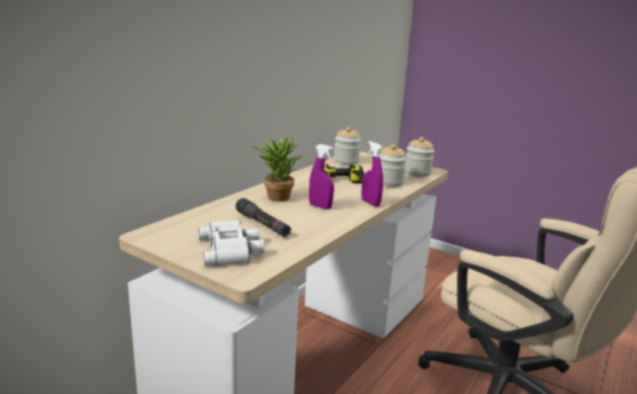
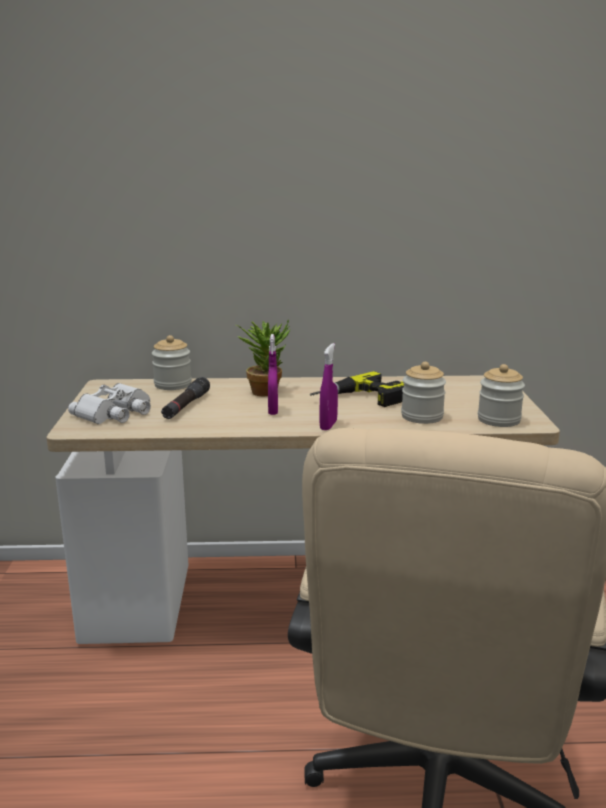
camera: 55 degrees right, 0 degrees up
jar [334,127,361,165] -> jar moved to [152,335,192,390]

